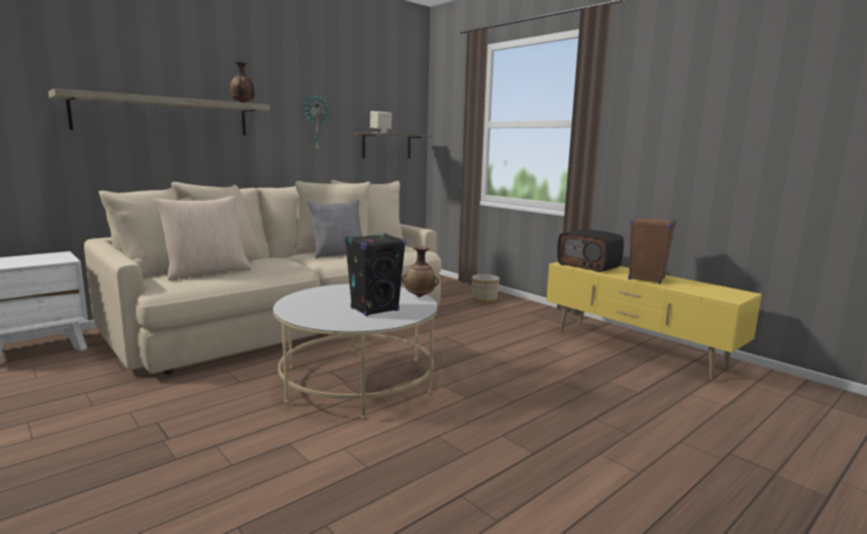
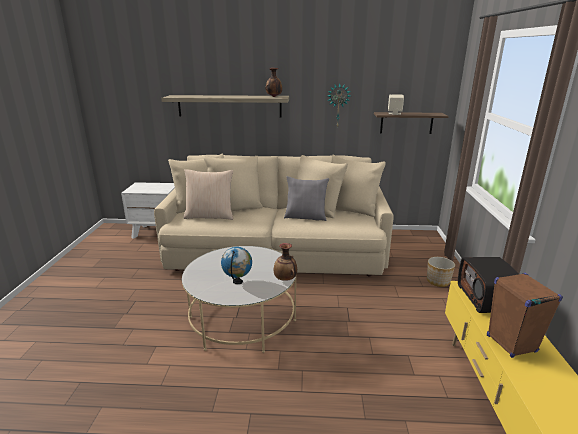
camera: 45 degrees right, 10 degrees up
black speaker [345,233,406,316] -> globe [221,247,252,284]

